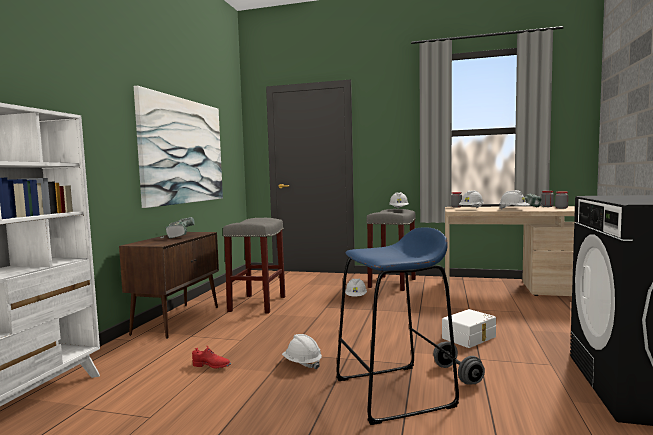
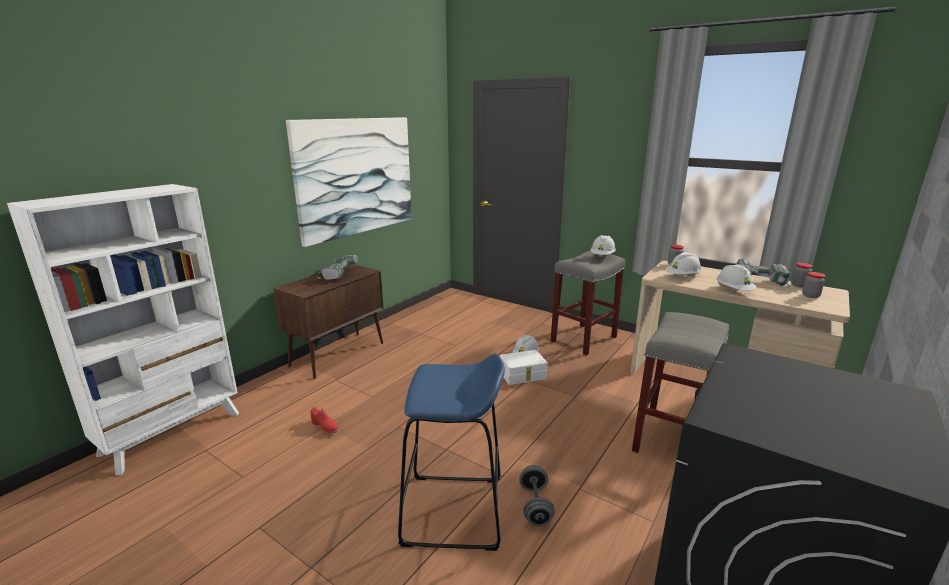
camera: 20 degrees right, 15 degrees up
grey stool [223,218,285,313] -> grey stool moved to [632,312,729,453]
white hard hat [282,334,322,370] -> none
white storage box [442,309,496,348] -> white storage box moved to [500,350,547,385]

